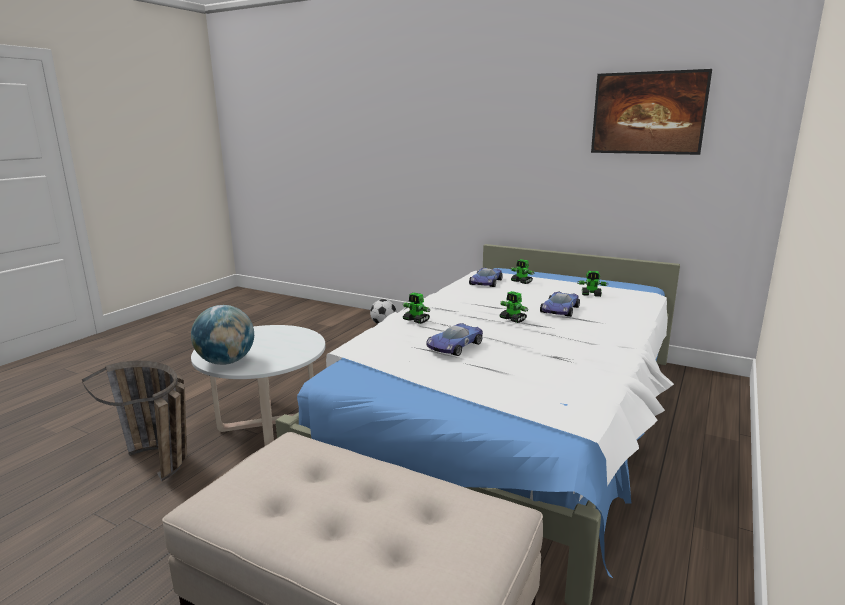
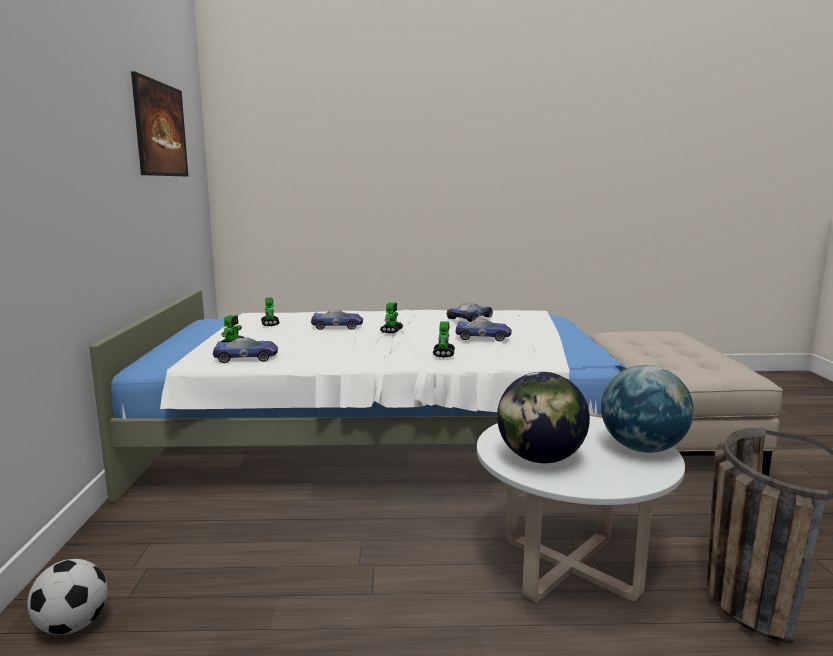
camera: 120 degrees left, 5 degrees down
none -> toy car [447,303,493,322]
none -> globe [497,372,590,463]

